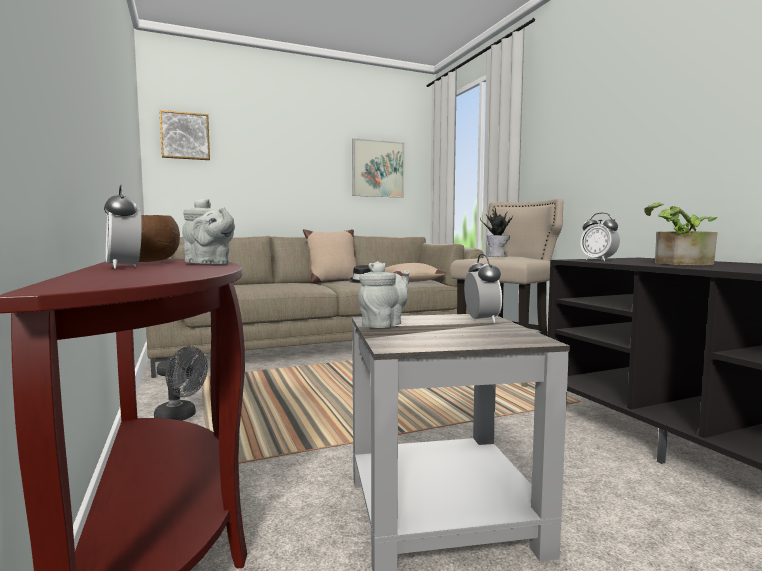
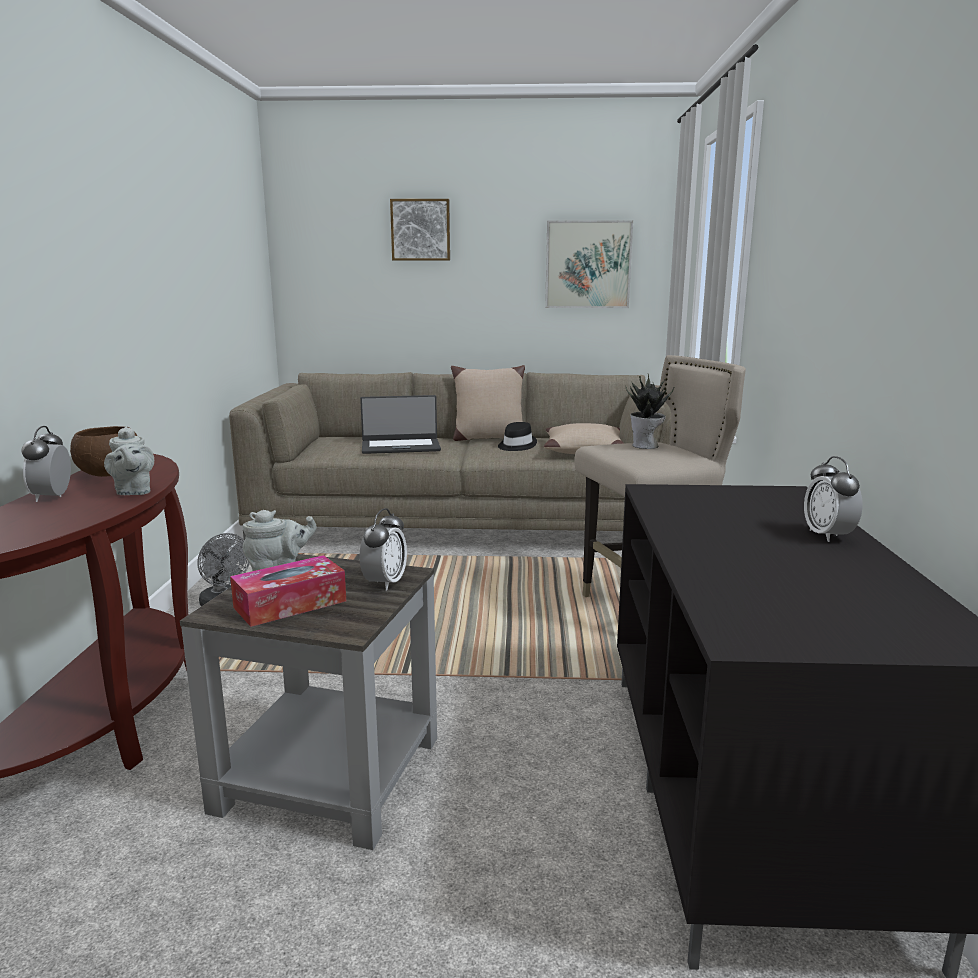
camera: 25 degrees right, 10 degrees up
picture [159,110,210,160] -> picture moved to [390,199,450,261]
alarm clock [580,213,620,261] -> alarm clock moved to [804,456,863,542]
potted plant [644,202,718,265] -> none
none -> tissue box [230,555,346,627]
none -> laptop [360,395,441,454]

